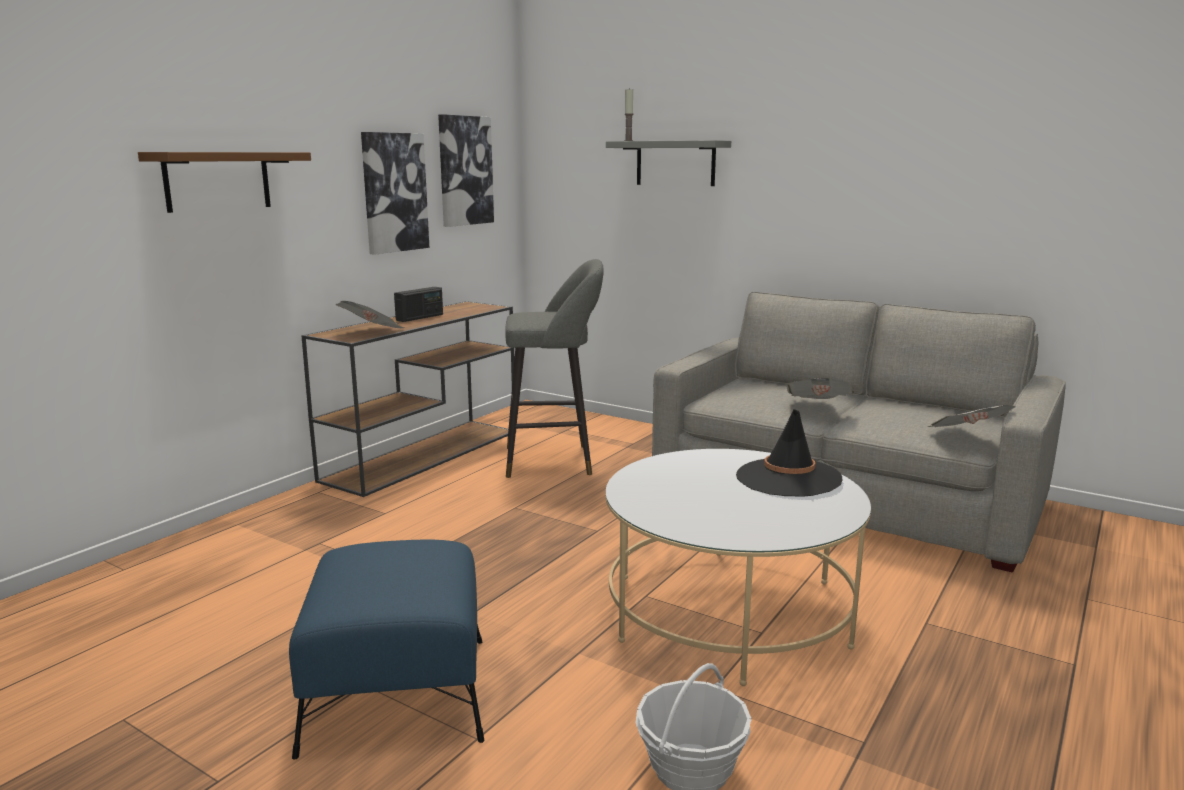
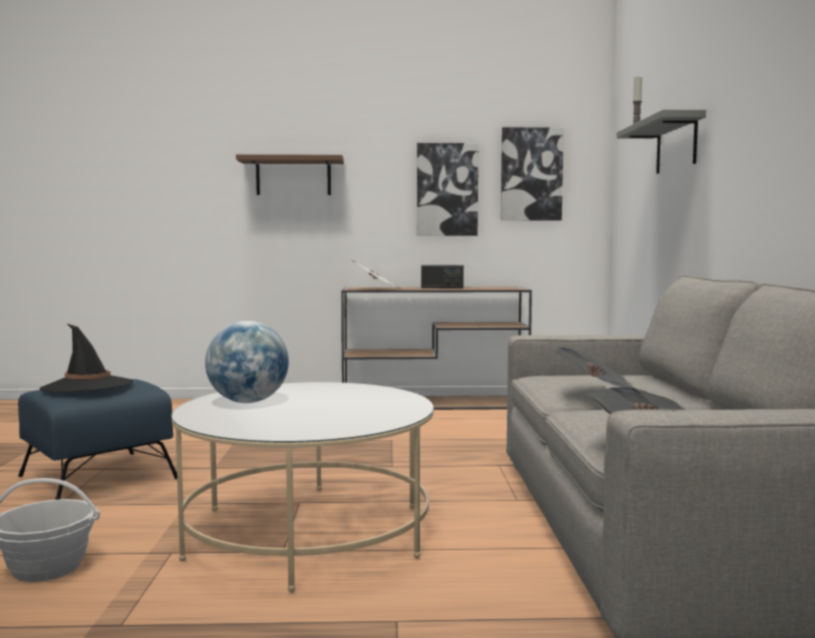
camera: 55 degrees right, 10 degrees down
grey stool [505,259,604,478] -> none
black hat [736,409,842,497] -> black hat moved to [40,324,133,392]
none -> globe [205,321,289,403]

